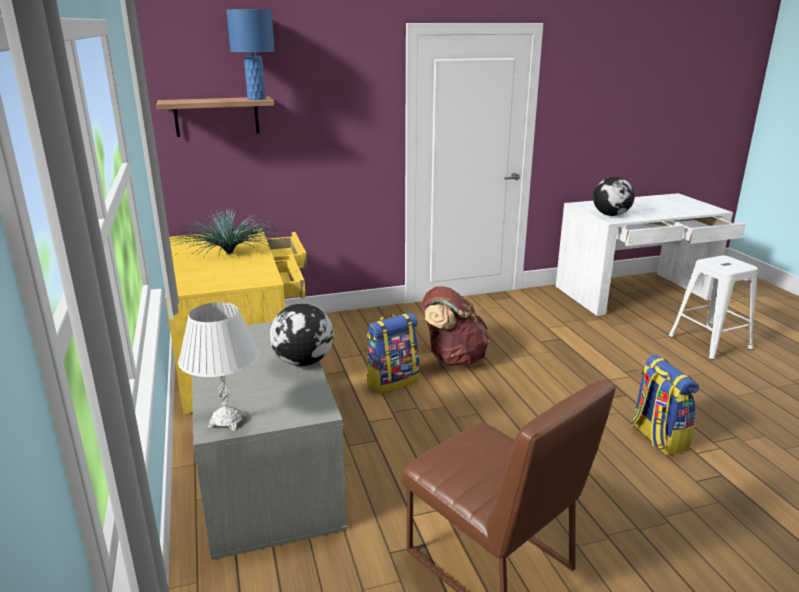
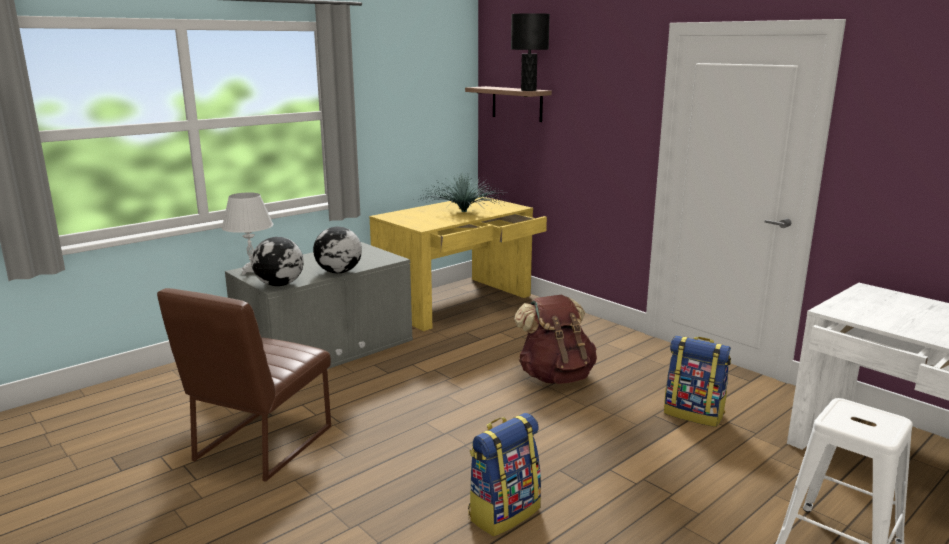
camera: 65 degrees right, 5 degrees down
blue table lamp [227,9,275,100] -> black table lamp [511,13,550,91]
backpack [367,313,419,394] -> backpack moved to [664,336,731,427]
globe [593,177,635,216] -> globe moved to [251,237,304,286]

